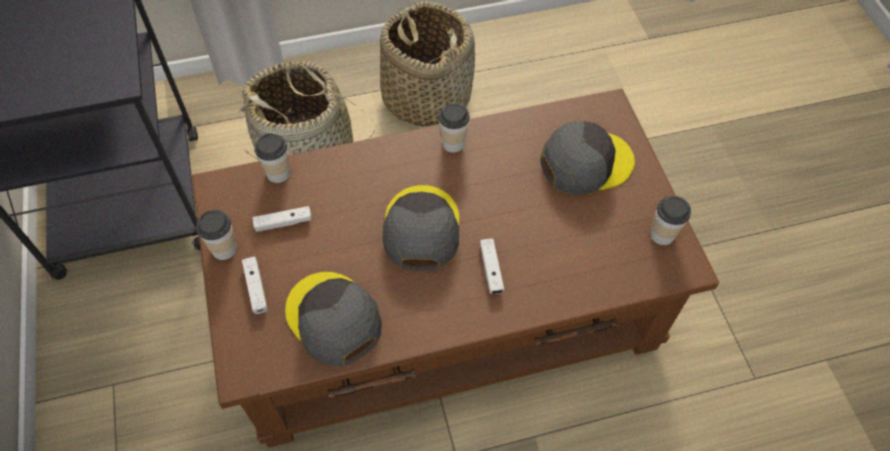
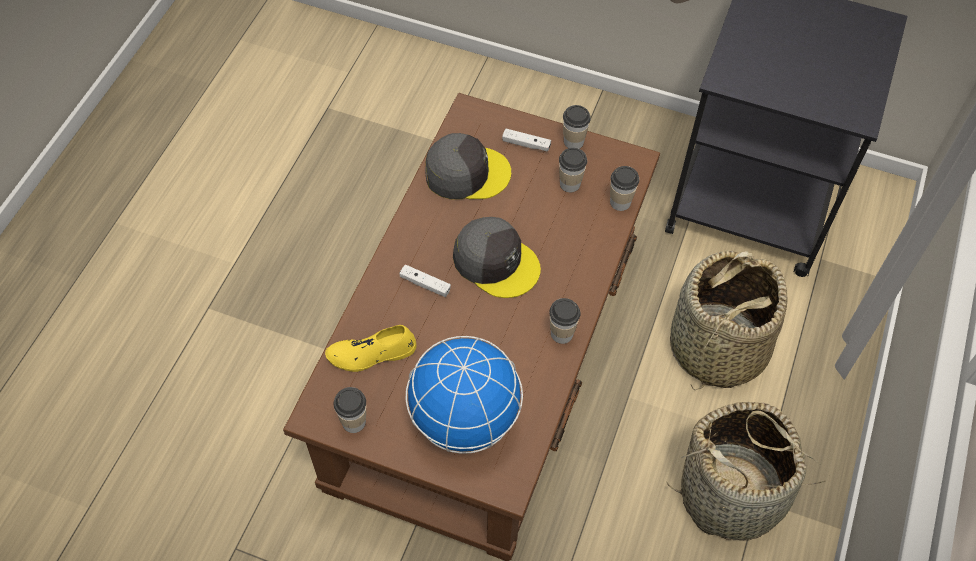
camera: 125 degrees right, 0 degrees up
white game controller [253,206,312,232] -> cup [559,148,587,192]
grey cap [541,121,635,195] -> globe [406,336,523,454]
none -> yellow shoe [325,325,416,372]

